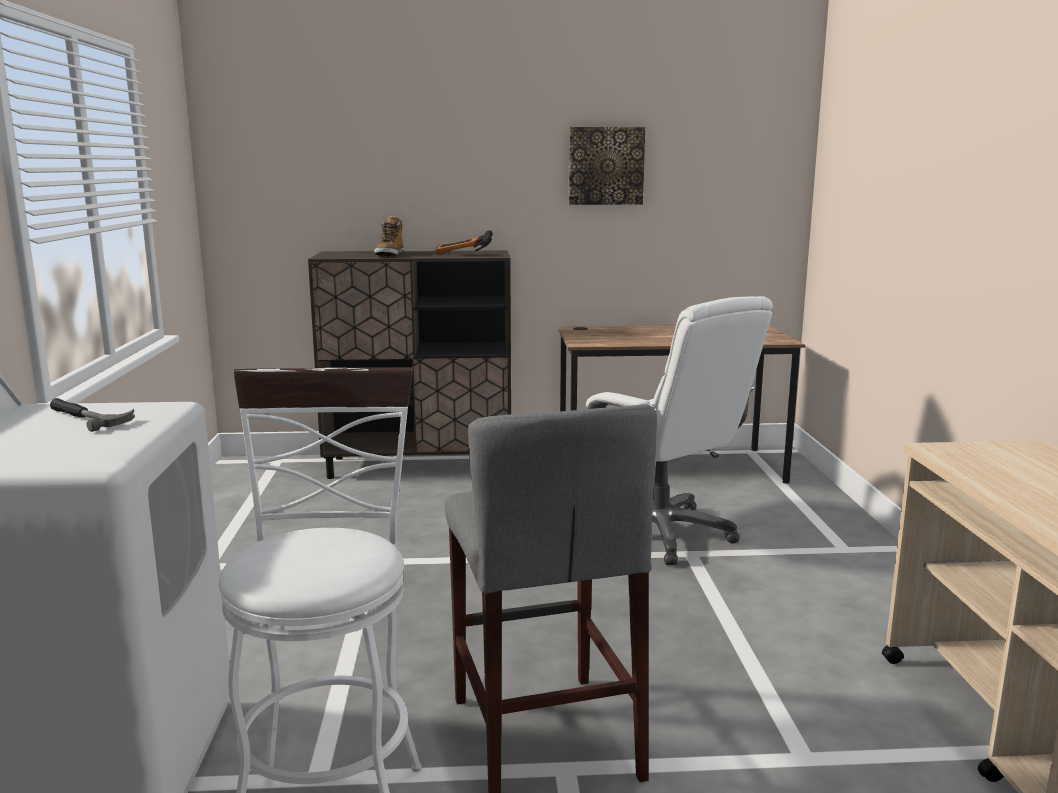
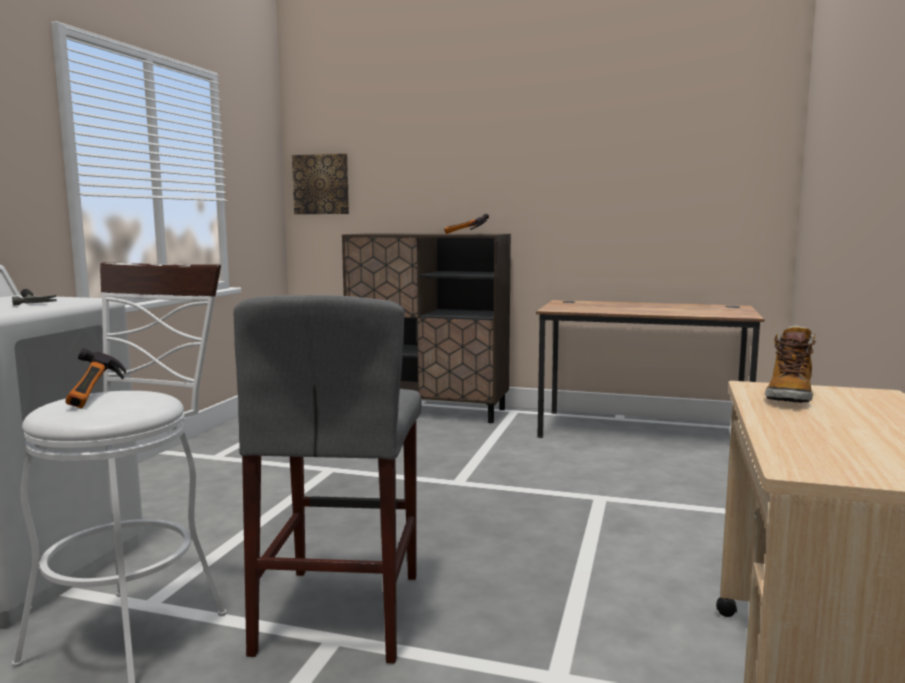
camera: 20 degrees right, 5 degrees down
boot [374,216,404,256] -> boot moved to [765,325,816,403]
picture [569,127,645,205] -> picture moved to [292,154,349,214]
white office chair [586,296,773,565] -> none
none -> hammer [65,348,126,408]

